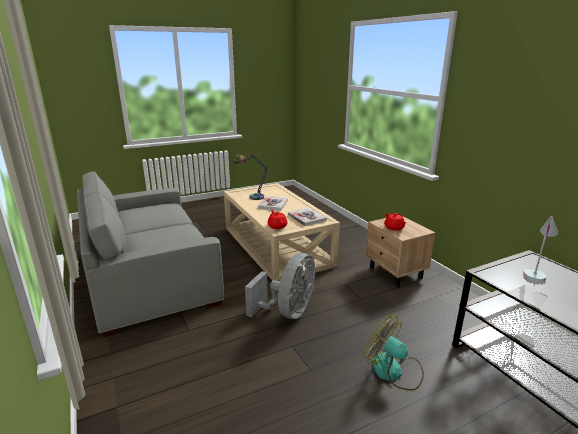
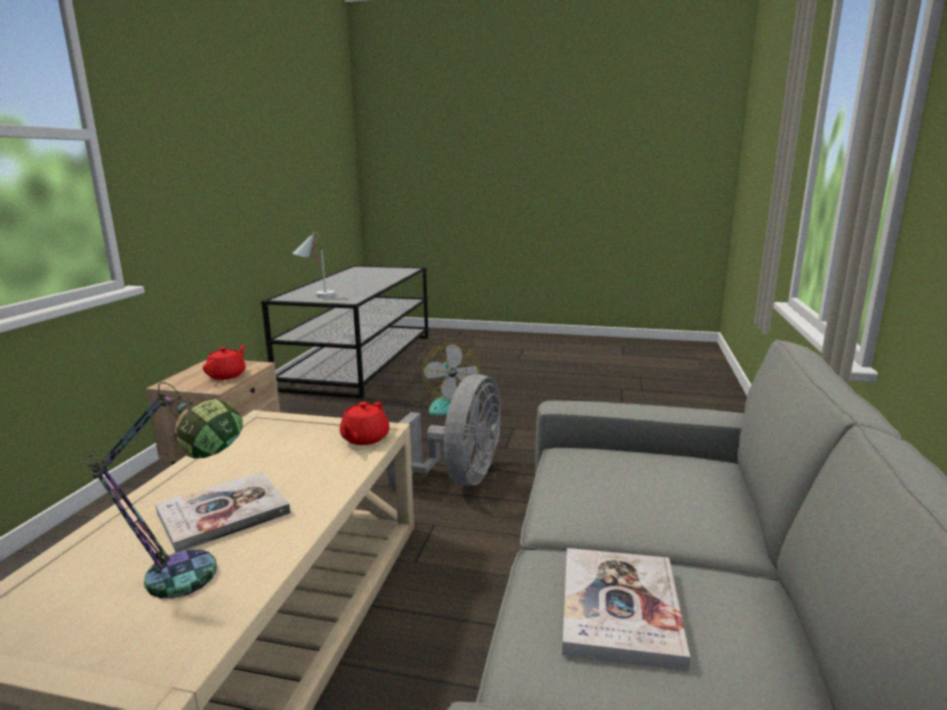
camera: 140 degrees left, 5 degrees down
grey fan [245,253,315,319] -> grey fan turned 135 degrees clockwise [387,374,501,488]
book [288,207,327,226] -> book moved to [562,548,690,671]

